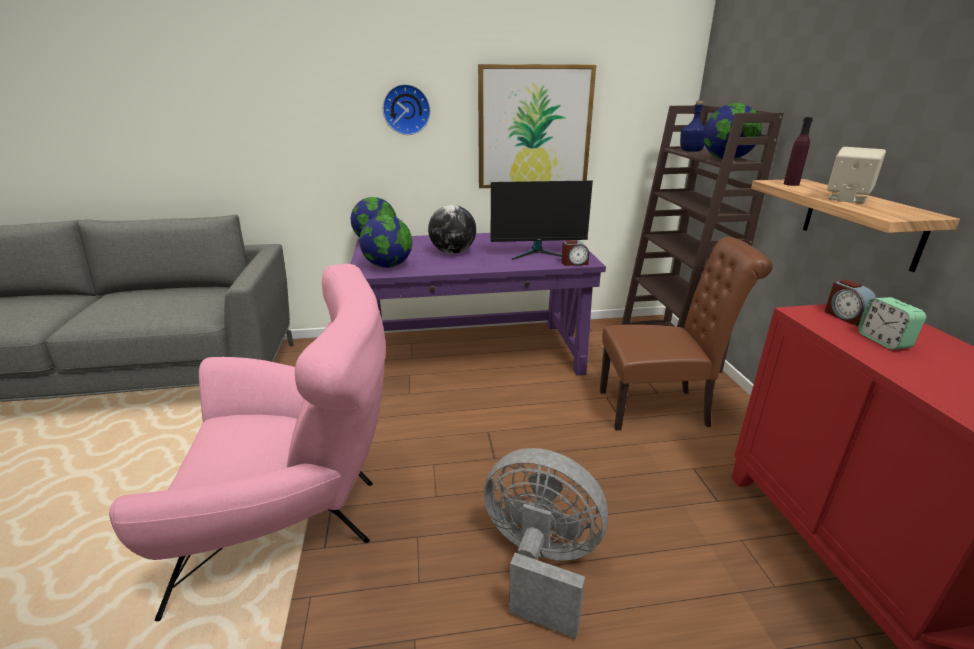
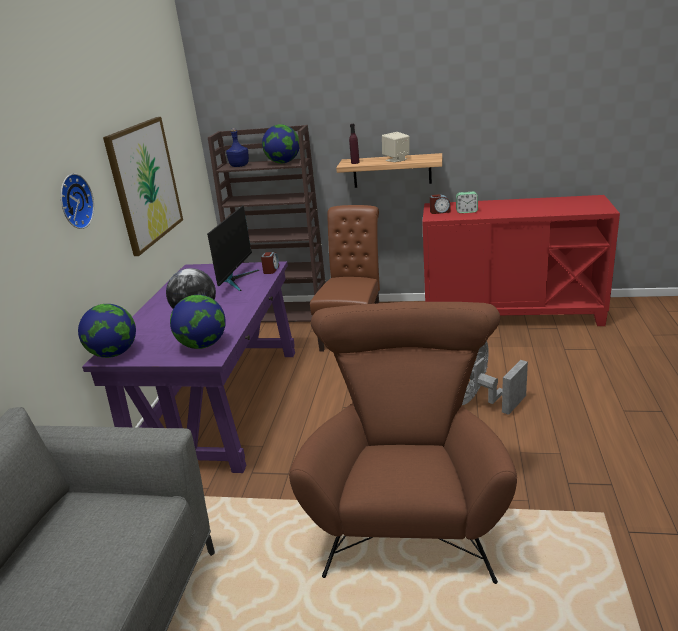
camera: 70 degrees left, 0 degrees up
pink armchair [109,264,386,622] -> brown armchair [289,302,517,584]

